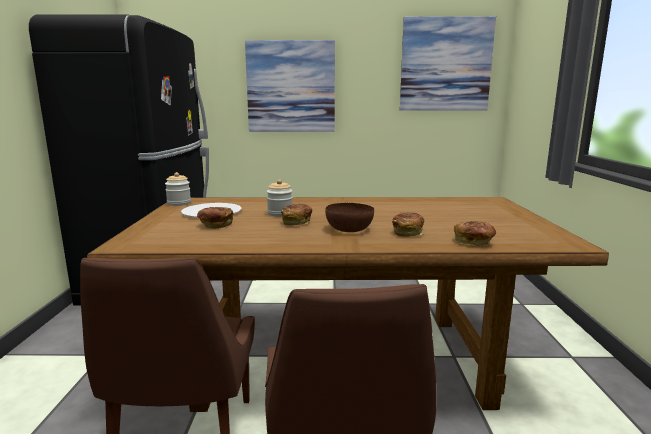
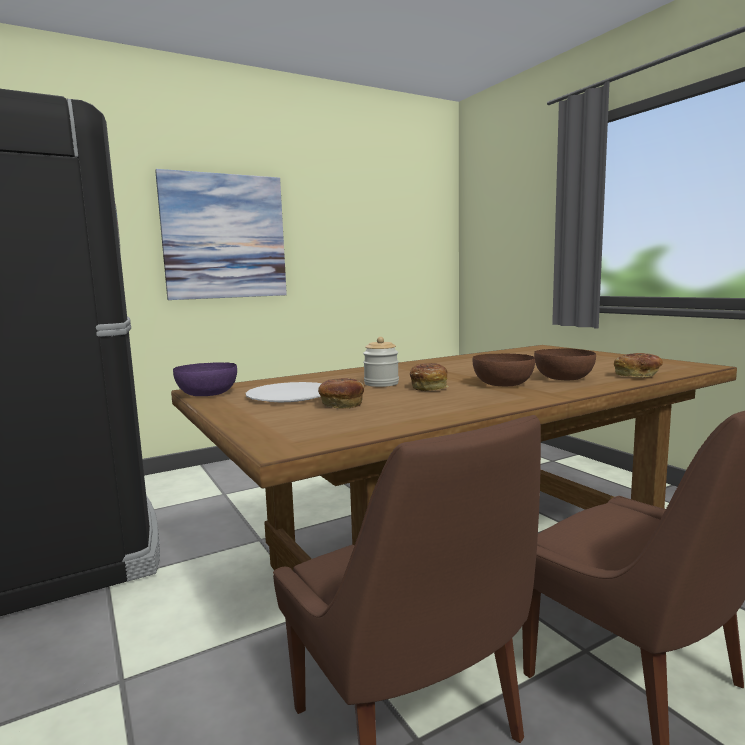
camera: 30 degrees left, 5 degrees down
jar [165,172,191,206] -> purple bowl [173,362,237,396]
bread [392,212,424,237] -> brown bowl [534,348,596,380]
picture [400,16,496,111] -> none

